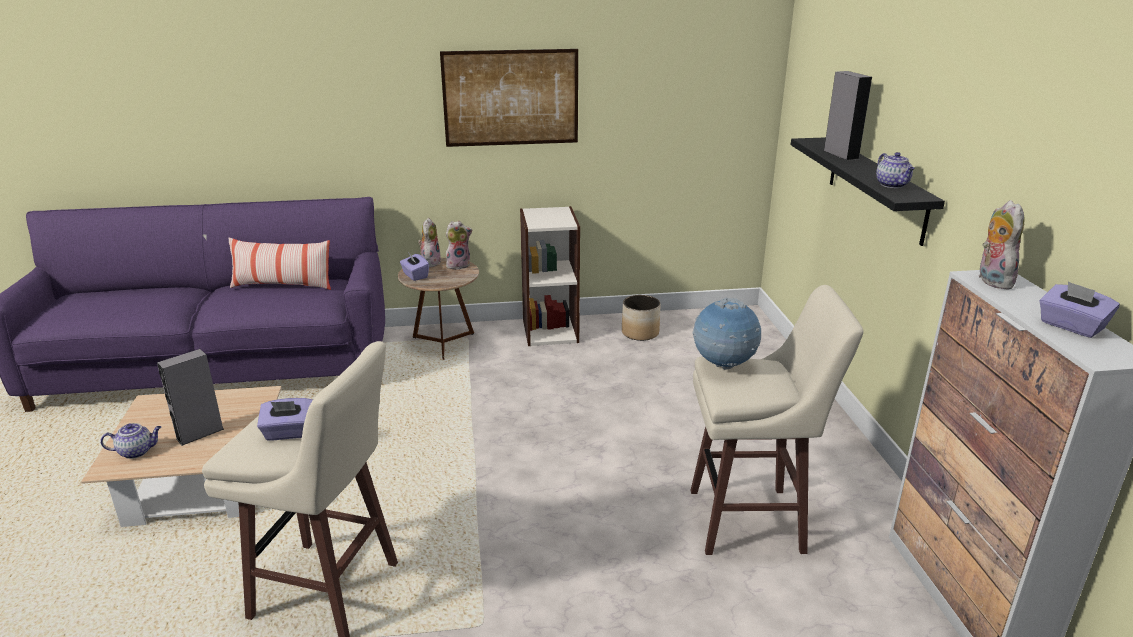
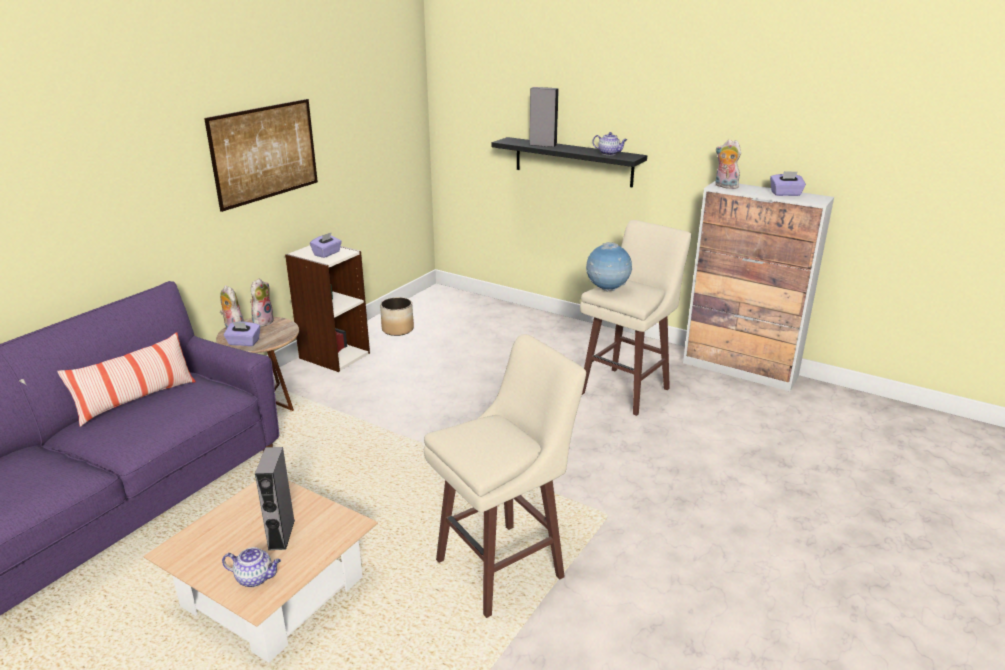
camera: 50 degrees left, 0 degrees up
teapot [100,423,161,459] -> teapot turned 75 degrees clockwise [222,547,281,587]
purple tissue box [257,398,313,440] -> purple tissue box moved to [310,232,342,258]

